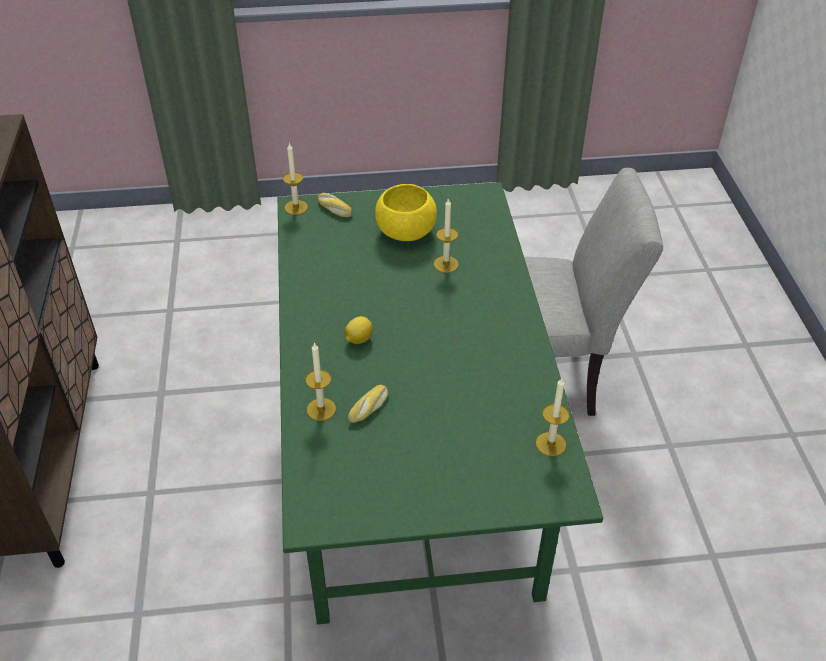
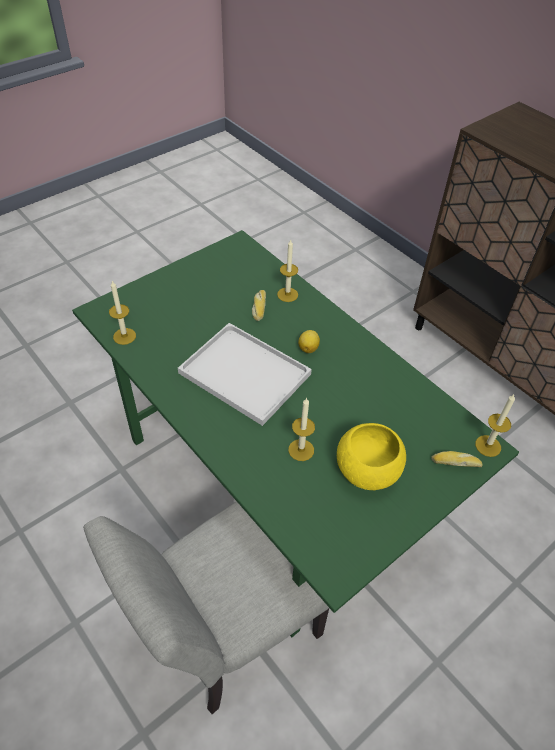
camera: 145 degrees right, 5 degrees up
none -> white tray [178,323,312,426]

